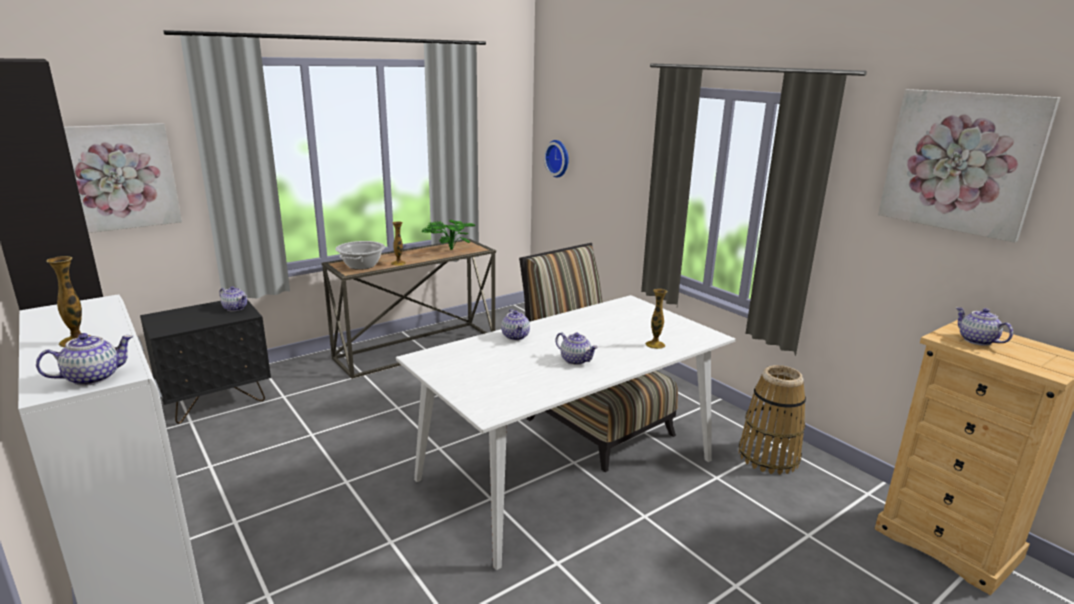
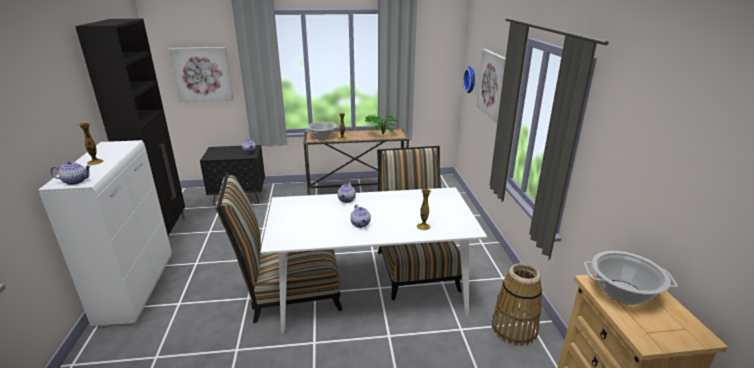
camera: 30 degrees right, 5 degrees up
picture [878,89,1060,243] -> picture moved to [476,49,506,123]
teapot [956,307,1013,346] -> cooking pot [584,251,678,305]
none -> chair [216,173,342,323]

